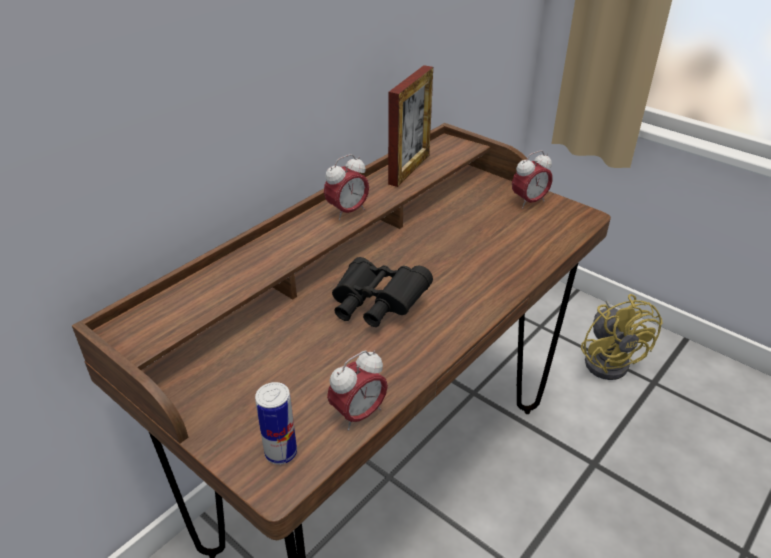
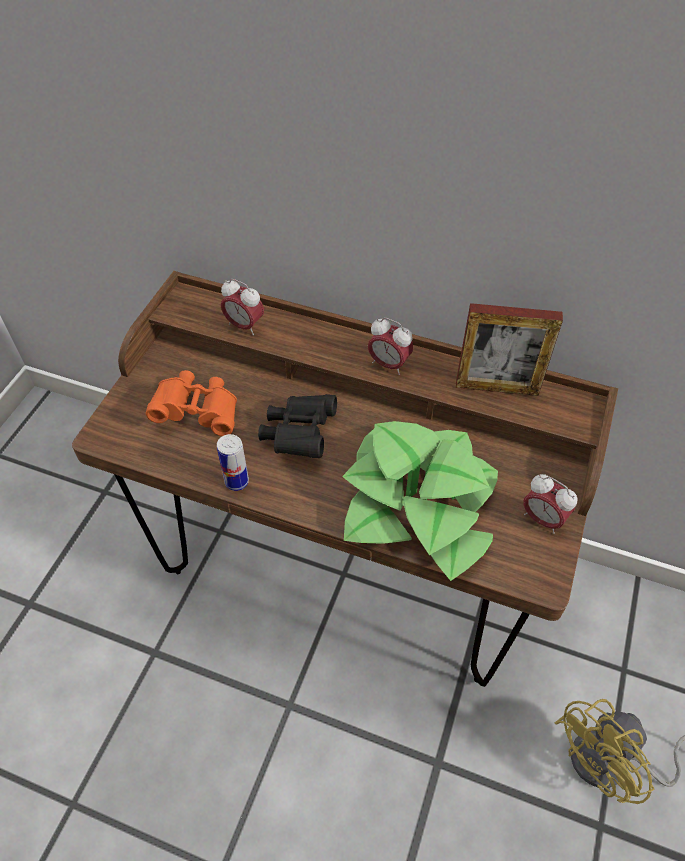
camera: 70 degrees right, 15 degrees up
can [255,382,297,465] -> can moved to [217,434,249,491]
alarm clock [327,350,388,431] -> alarm clock moved to [221,279,264,335]
none -> orange binoculars [146,370,237,436]
none -> potted plant [342,421,498,581]

